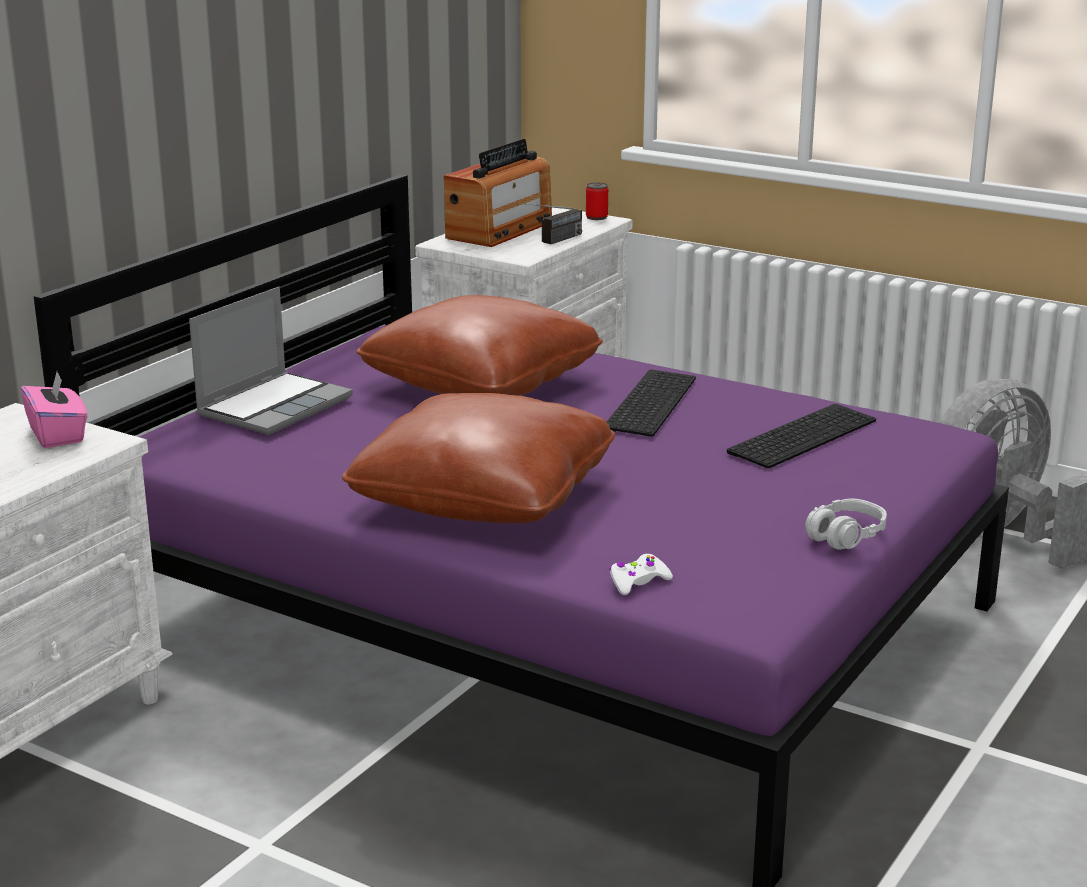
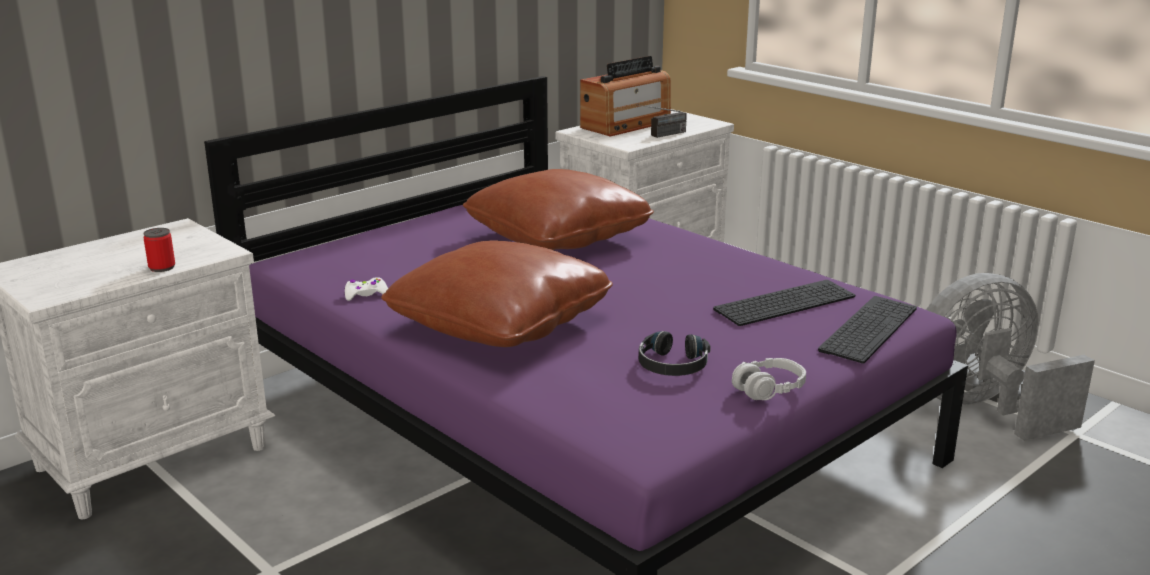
camera: 15 degrees right, 0 degrees up
pink tissue box [20,372,88,448] -> none
laptop [189,287,353,435] -> none
can [586,183,608,220] -> can moved to [144,228,175,272]
keyboard [606,369,696,437] -> keyboard moved to [818,296,917,364]
white game controller [609,554,673,595] -> white game controller moved to [345,277,388,301]
none -> black headphones [639,331,711,376]

